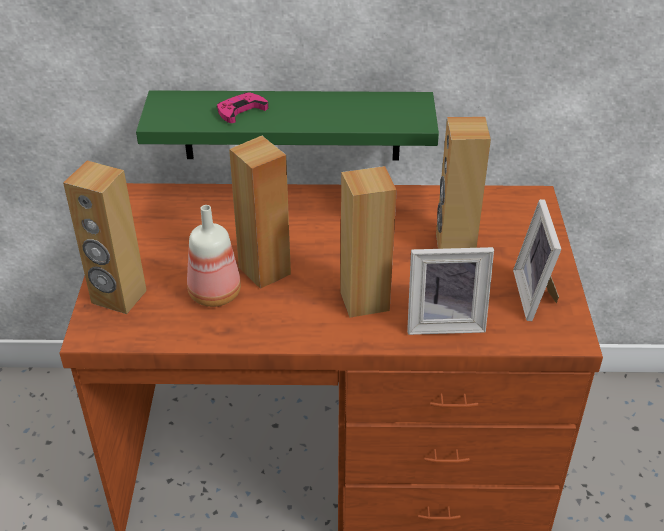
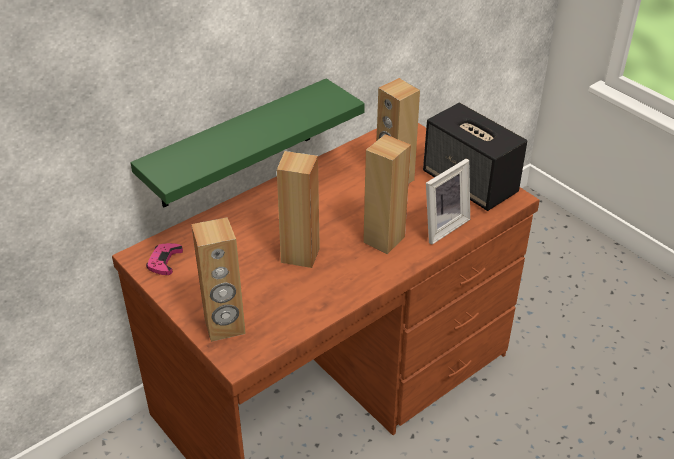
camera: 40 degrees left, 0 degrees up
bottle [187,205,241,307] -> none
pink game controller [217,92,268,123] -> pink game controller moved to [146,243,183,275]
picture frame [513,199,561,321] -> speaker [423,103,527,211]

